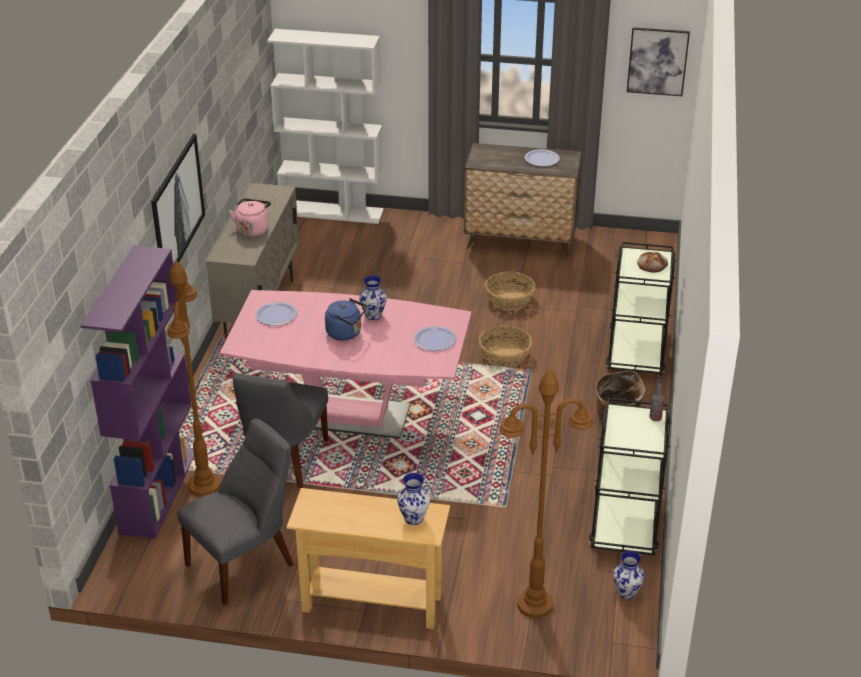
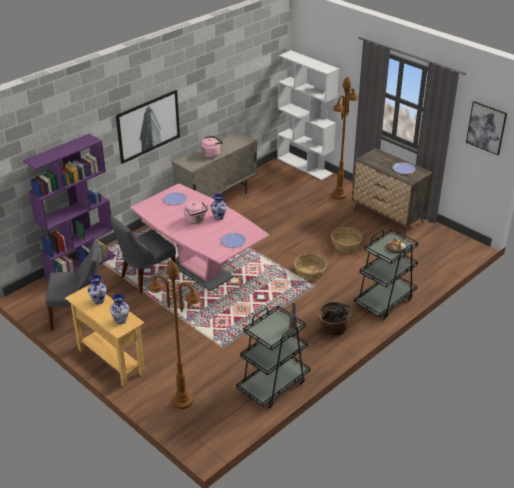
camera: 35 degrees right, 0 degrees up
brown floor lamp [167,260,221,497] -> brown floor lamp moved to [332,76,358,200]
blue kettle [325,298,367,341] -> pink kettle [184,201,208,224]
vase [613,551,645,599] -> vase moved to [88,275,106,304]

